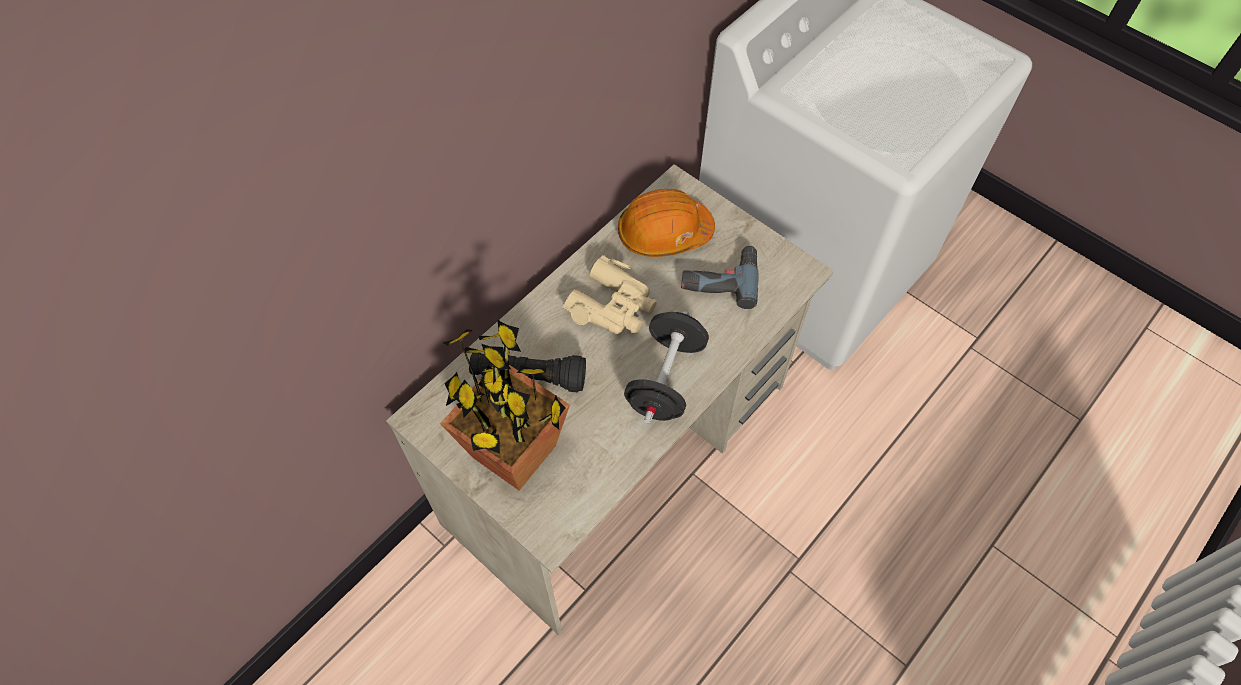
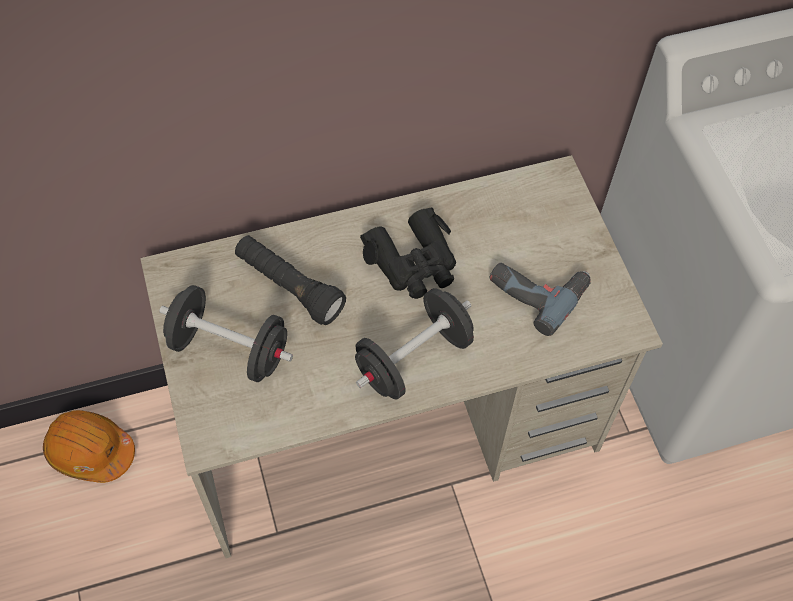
camera: 30 degrees right, 0 degrees up
potted plant [440,320,570,490] -> black dumbbell [159,285,293,382]
beige binoculars [563,255,657,334] -> black binoculars [360,207,456,299]
orange hard hat [618,189,715,257] -> orange hard hat moved to [43,410,135,483]

